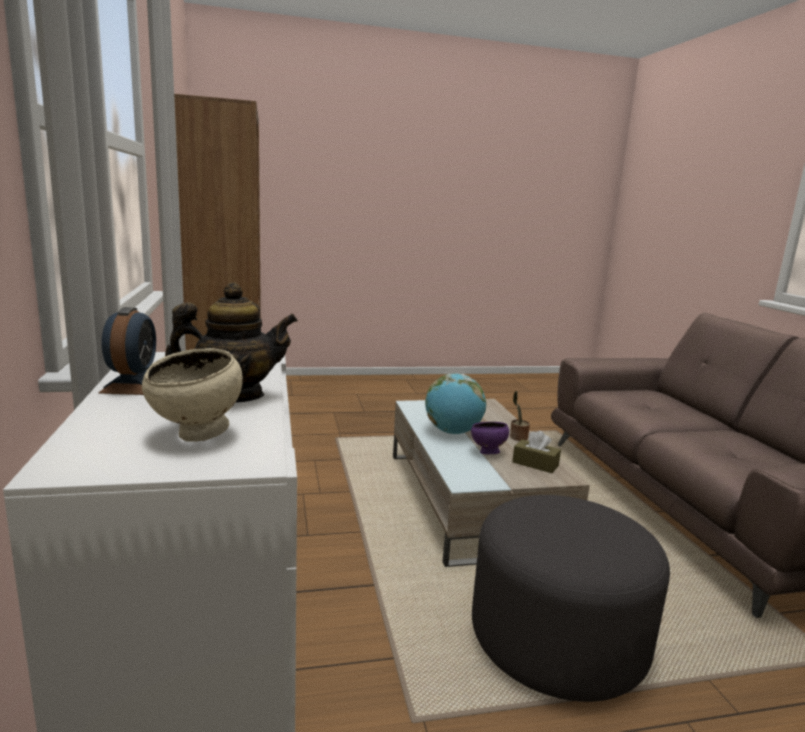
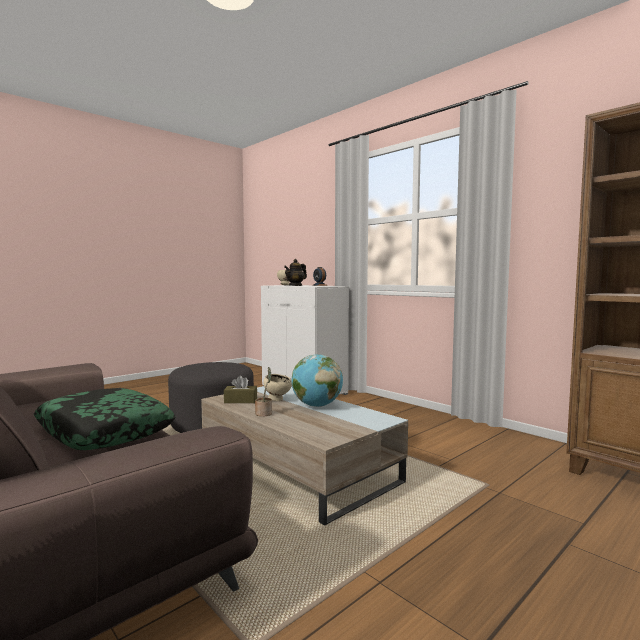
camera: 150 degrees right, 10 degrees down
purple bowl [471,422,509,454] -> beige bowl [264,374,292,401]
none -> pillow [34,388,176,450]

